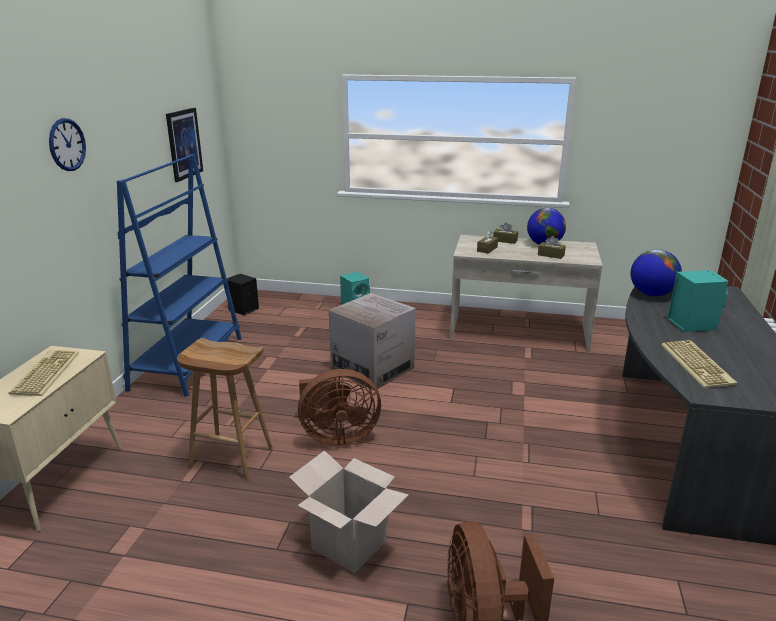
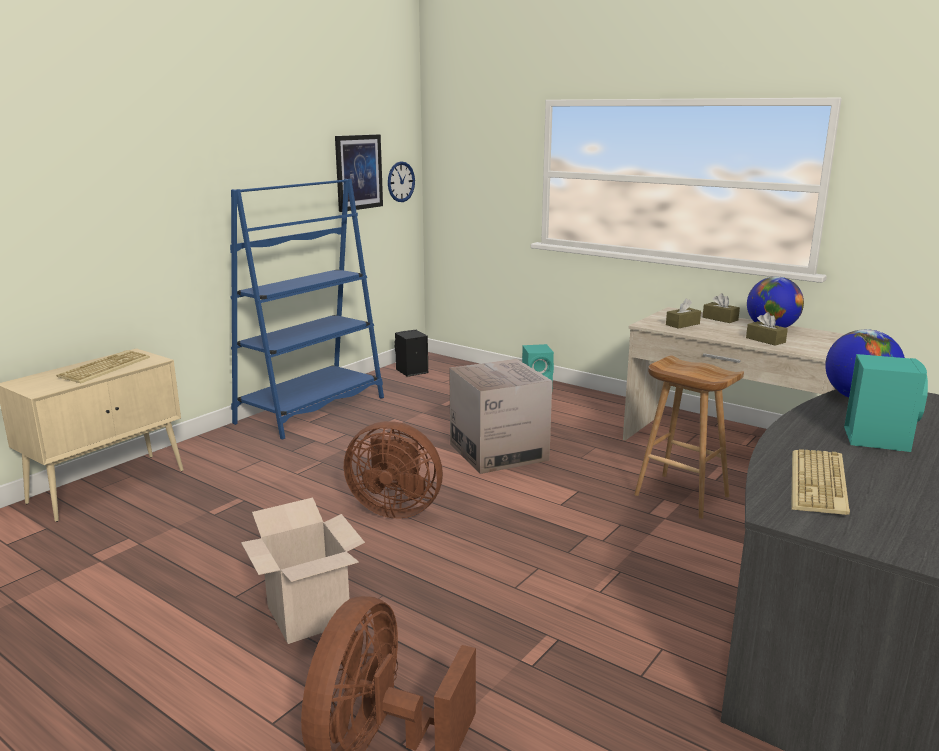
camera: 25 degrees right, 5 degrees down
wall clock [49,118,86,171] -> wall clock moved to [388,161,415,202]
brown stool [177,338,273,481] -> brown stool moved to [634,355,744,519]

